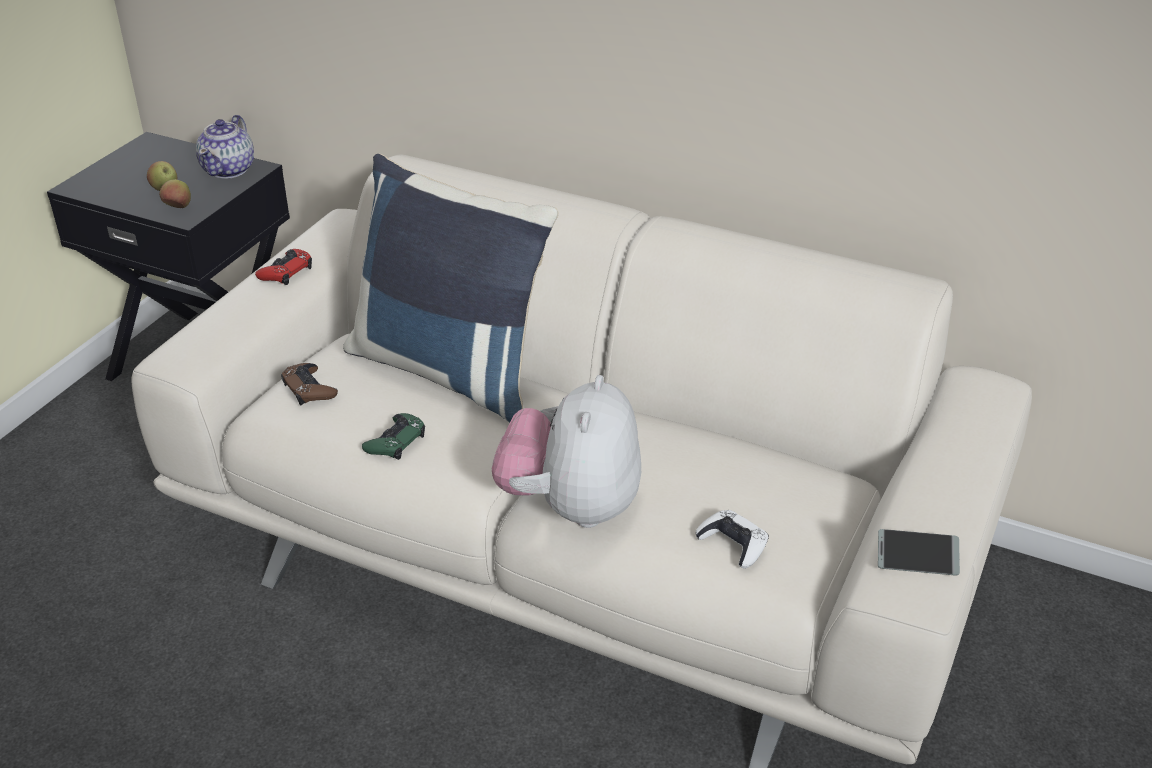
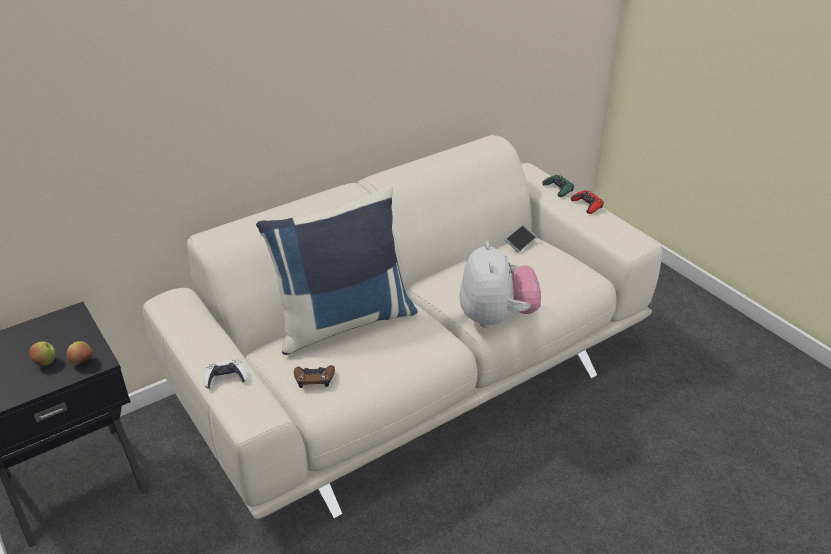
camera: 60 degrees left, 0 degrees up
teapot [196,115,254,179] -> none
red game controller [255,249,312,285] -> red game controller moved to [571,190,604,214]
green game controller [362,413,425,460] -> green game controller moved to [542,175,574,197]
plush toy [492,375,641,528] -> plush toy turned 135 degrees counterclockwise [460,242,541,328]
white game controller [696,510,769,568] -> white game controller moved to [204,359,247,389]
phone [878,529,960,575] -> phone moved to [505,225,537,252]

